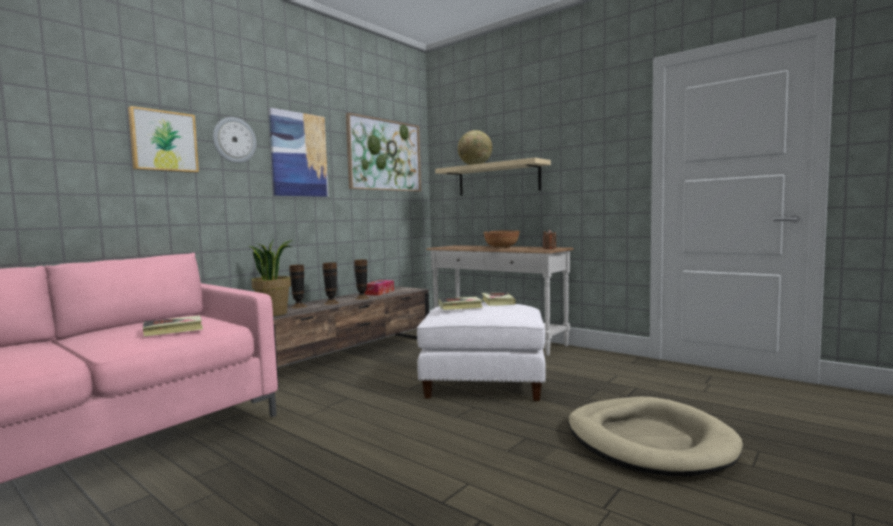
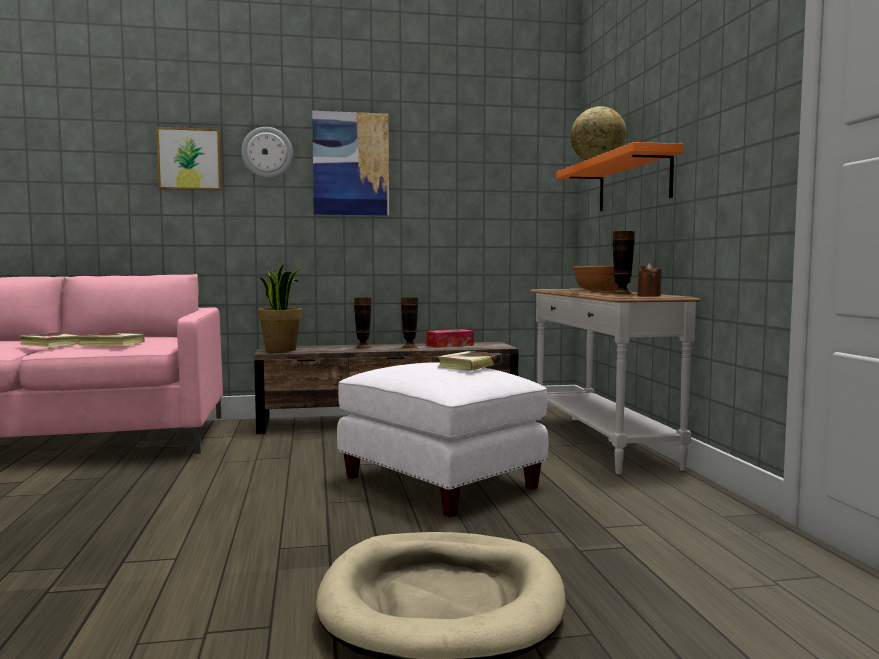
camera: 40 degrees right, 0 degrees up
vase [289,265,307,308] -> vase moved to [610,231,635,295]
picture [346,113,421,192] -> none
beige shelf [435,158,551,196] -> orange shelf [556,142,684,211]
book [438,297,483,310] -> book moved to [19,333,80,347]

